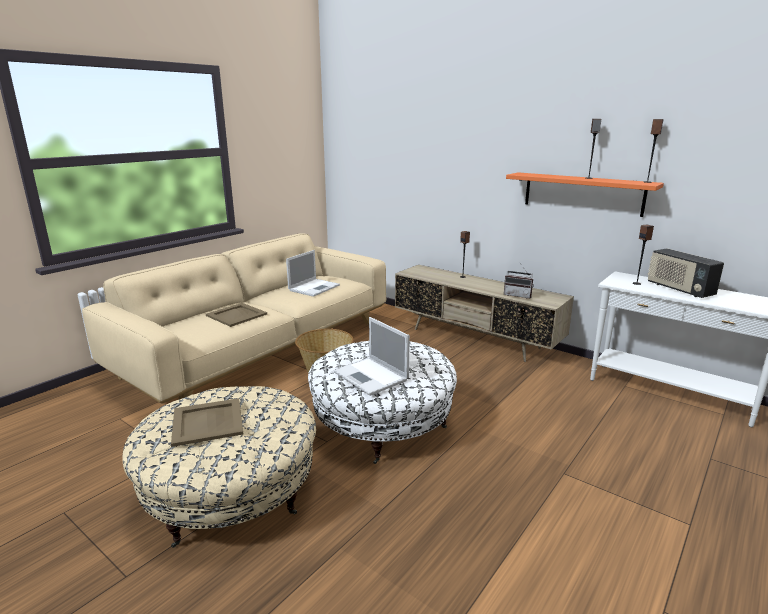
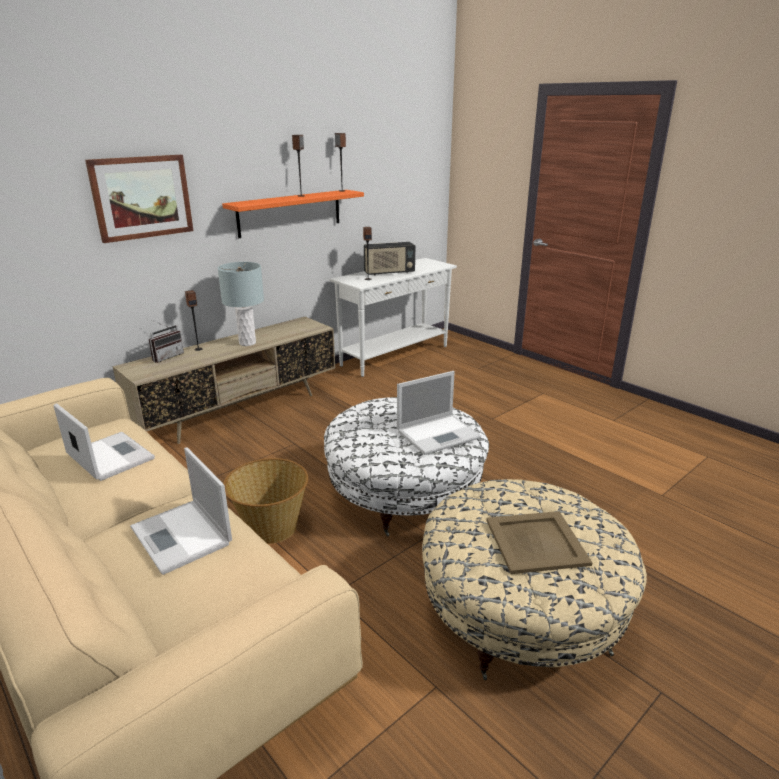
camera: 80 degrees left, 5 degrees up
beige tray [206,303,267,327] -> laptop [130,448,232,575]
radio [504,265,534,298] -> radio moved to [149,320,184,363]
none -> picture [85,155,193,243]
none -> grey table lamp [218,262,264,346]

